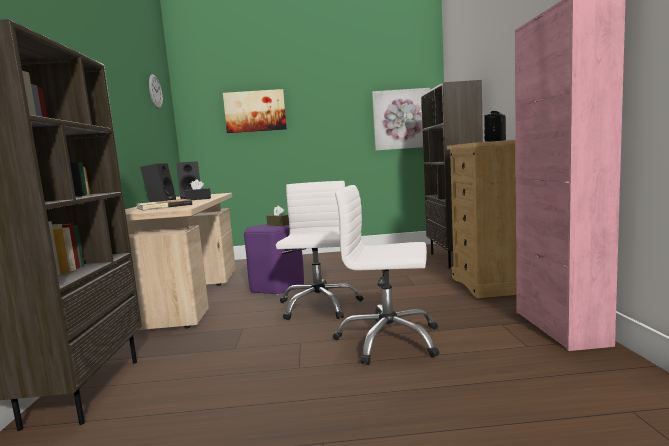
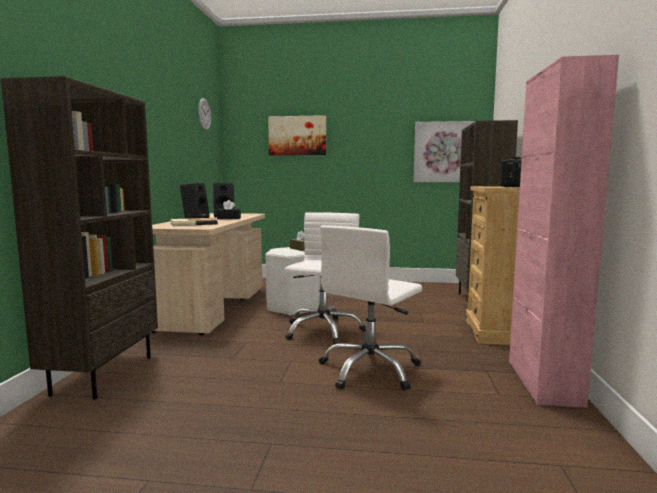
camera: 10 degrees right, 0 degrees up
purple stool [244,224,304,295] -> white stool [266,247,321,316]
white office chair [333,185,439,365] -> white office chair turned 75 degrees counterclockwise [319,225,422,391]

